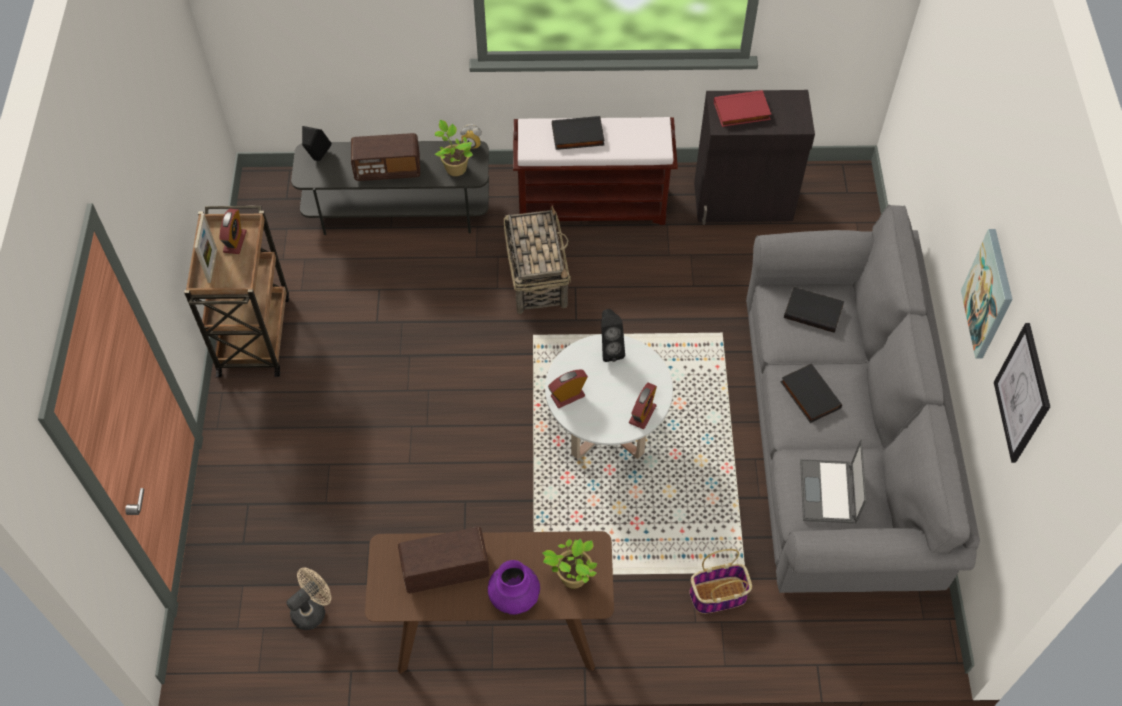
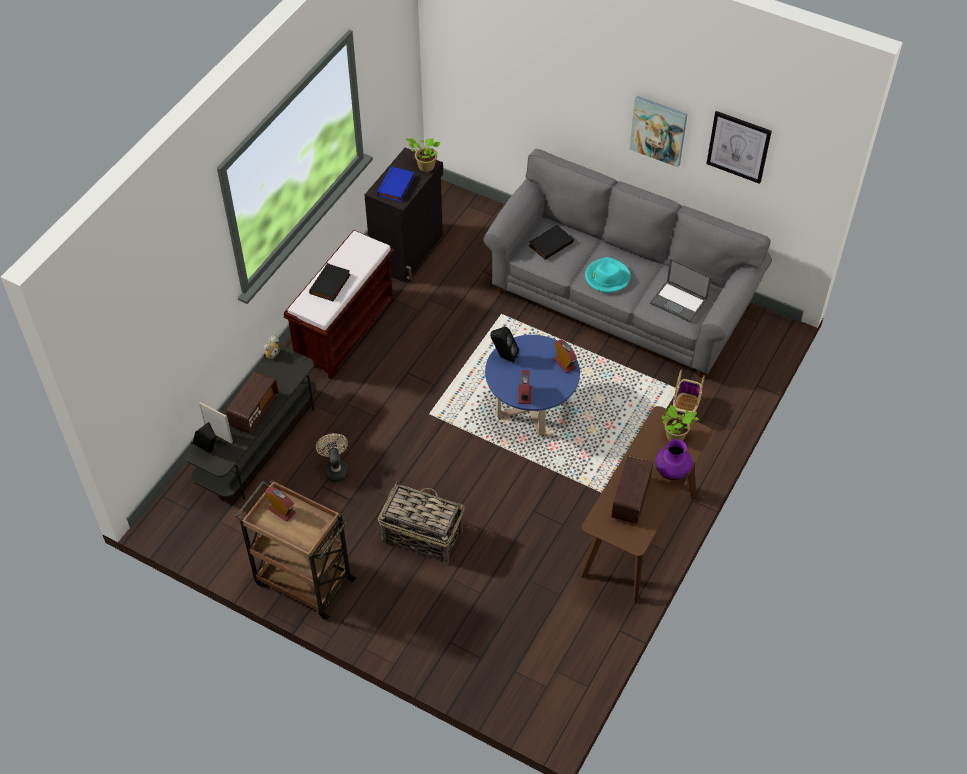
camera: 60 degrees left, 5 degrees down
picture frame [194,213,217,283] -> picture frame moved to [199,402,233,444]
beige fan [286,567,331,630] -> beige fan moved to [316,433,349,482]
potted plant [435,120,473,176] -> potted plant moved to [406,138,440,172]
basket [504,206,571,314] -> basket moved to [378,481,465,564]
white coffee table [545,334,673,460] -> blue coffee table [485,335,580,436]
red book [714,90,772,127] -> blue book [377,166,415,202]
black book [780,363,842,423] -> turquoise hat [585,257,631,293]

